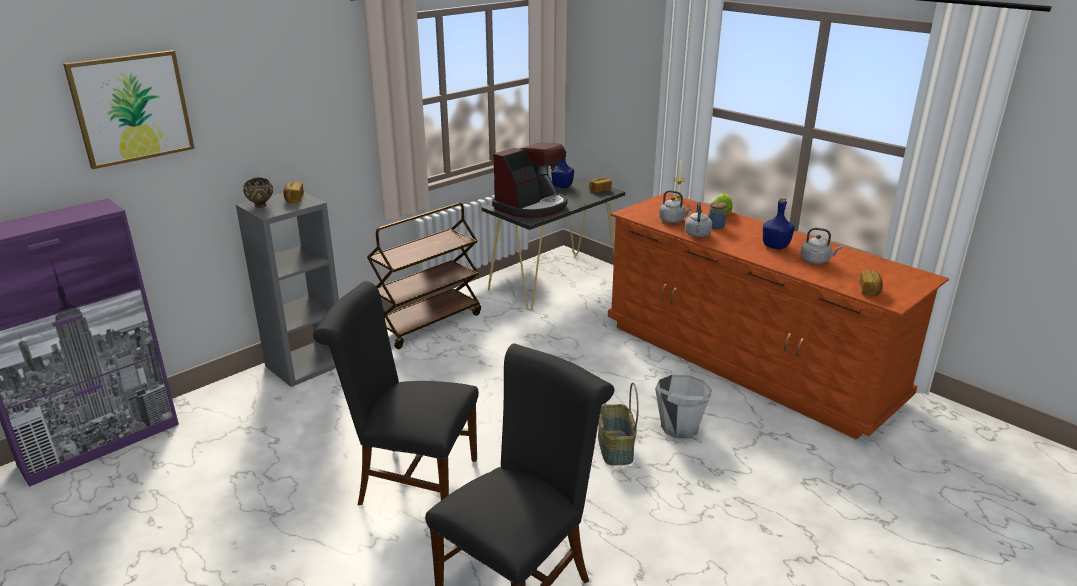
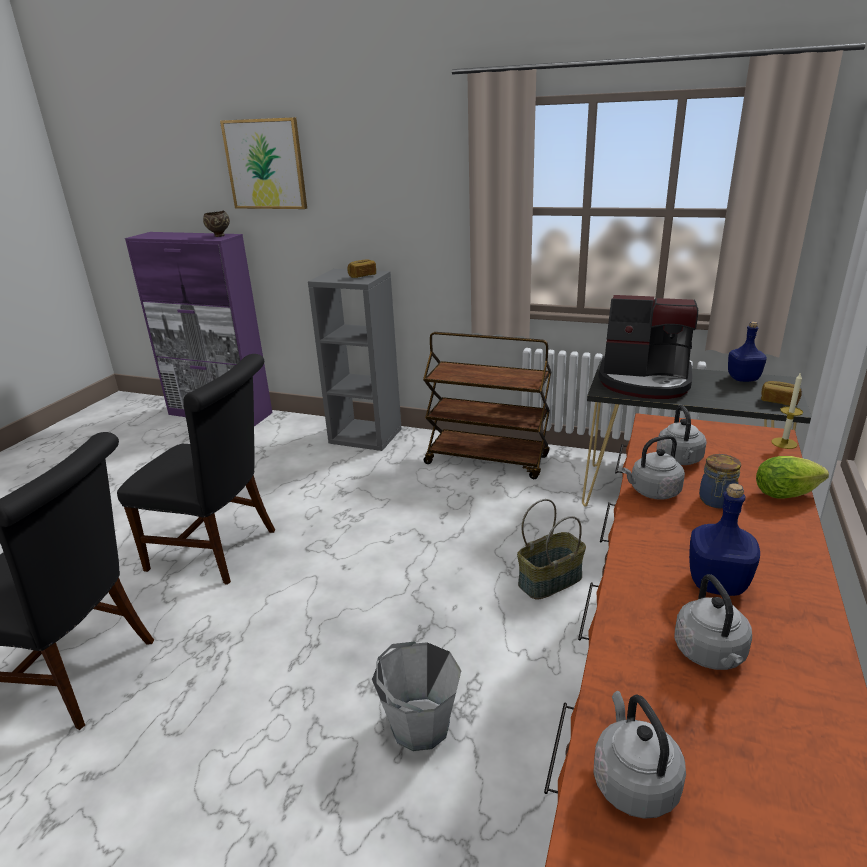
camera: 65 degrees right, 0 degrees up
brown bowl [243,178,273,208] -> brown bowl moved to [203,211,230,237]
black chair [313,281,479,505] -> black chair turned 120 degrees clockwise [117,354,275,585]
basket [598,383,639,466] -> basket moved to [517,499,586,600]
bread [859,270,883,296] -> grey kettle [593,691,686,819]

